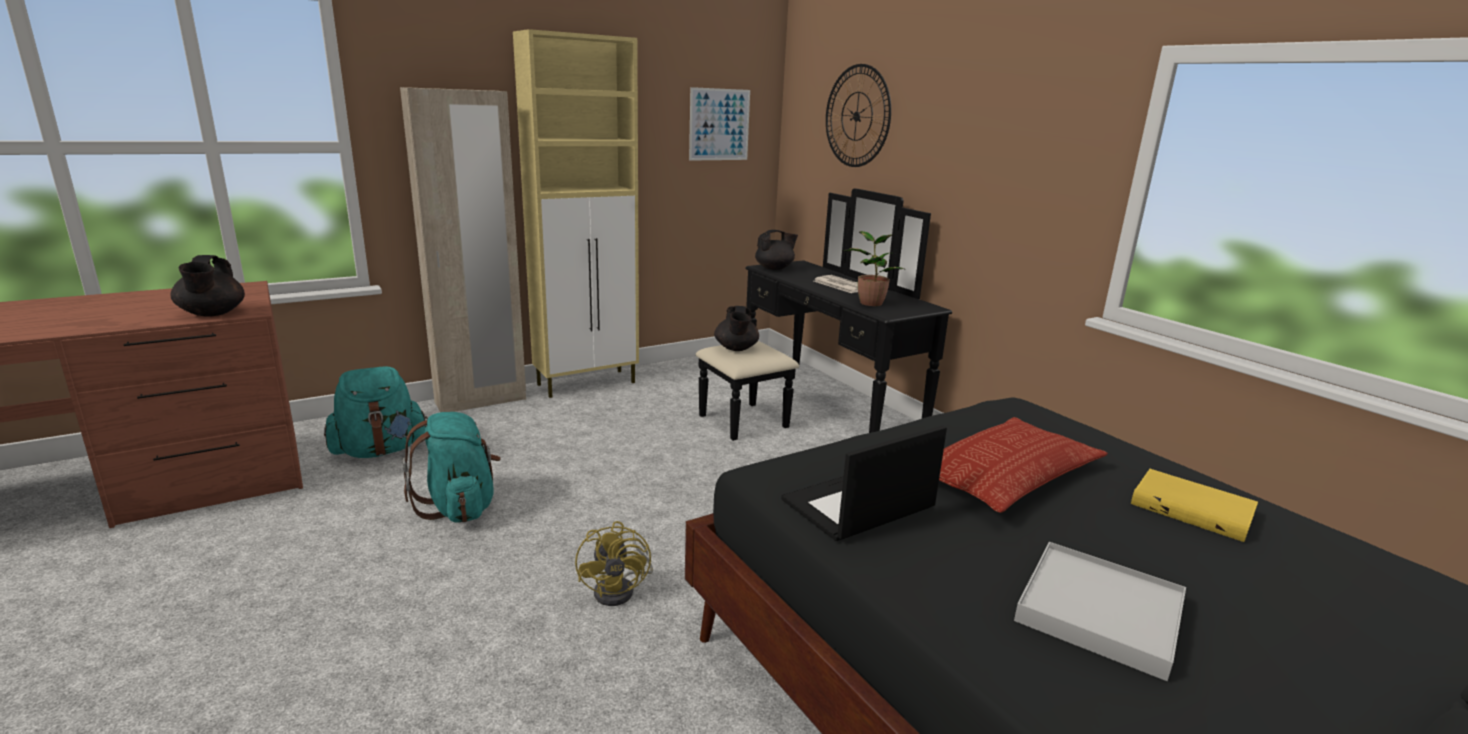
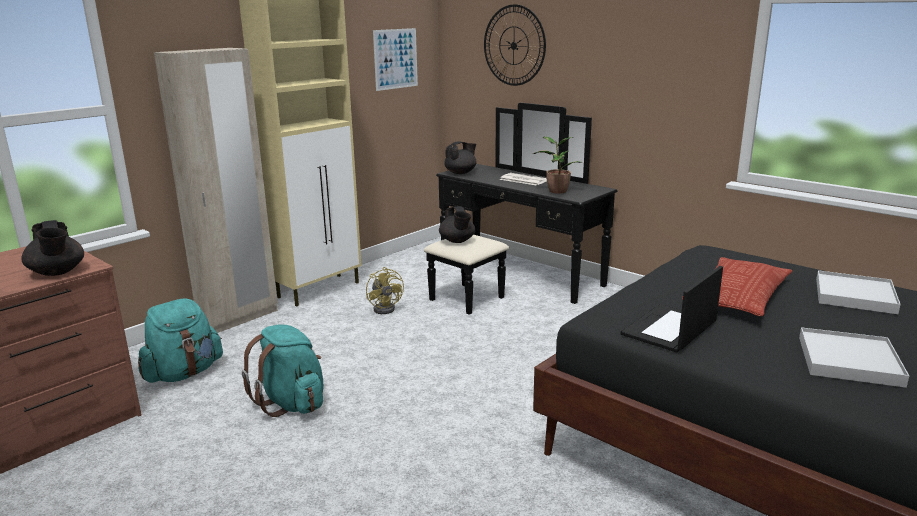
camera: 15 degrees left, 0 degrees up
yellow fan [575,521,653,606] -> yellow fan moved to [366,267,404,314]
yellow book [1131,469,1258,542] -> white tray [816,270,901,314]

